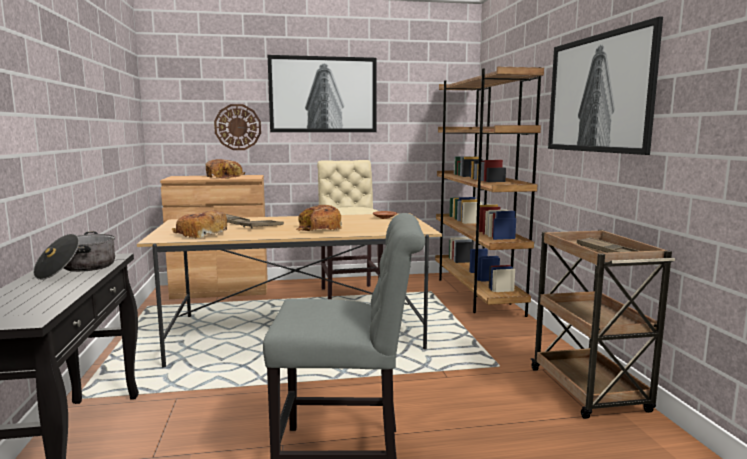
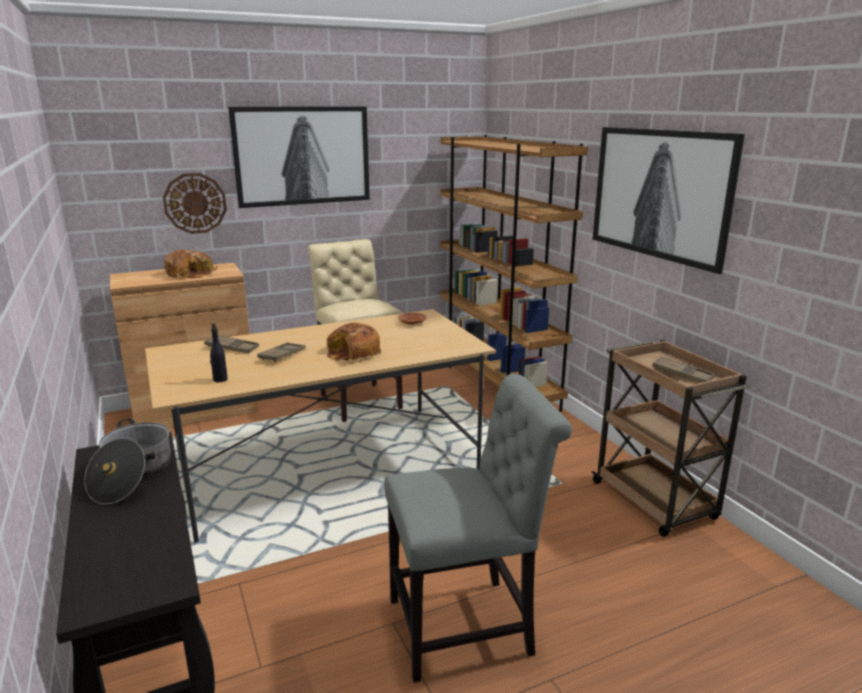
camera: 15 degrees left, 10 degrees up
bread [172,210,227,238] -> black bottle [210,323,228,382]

